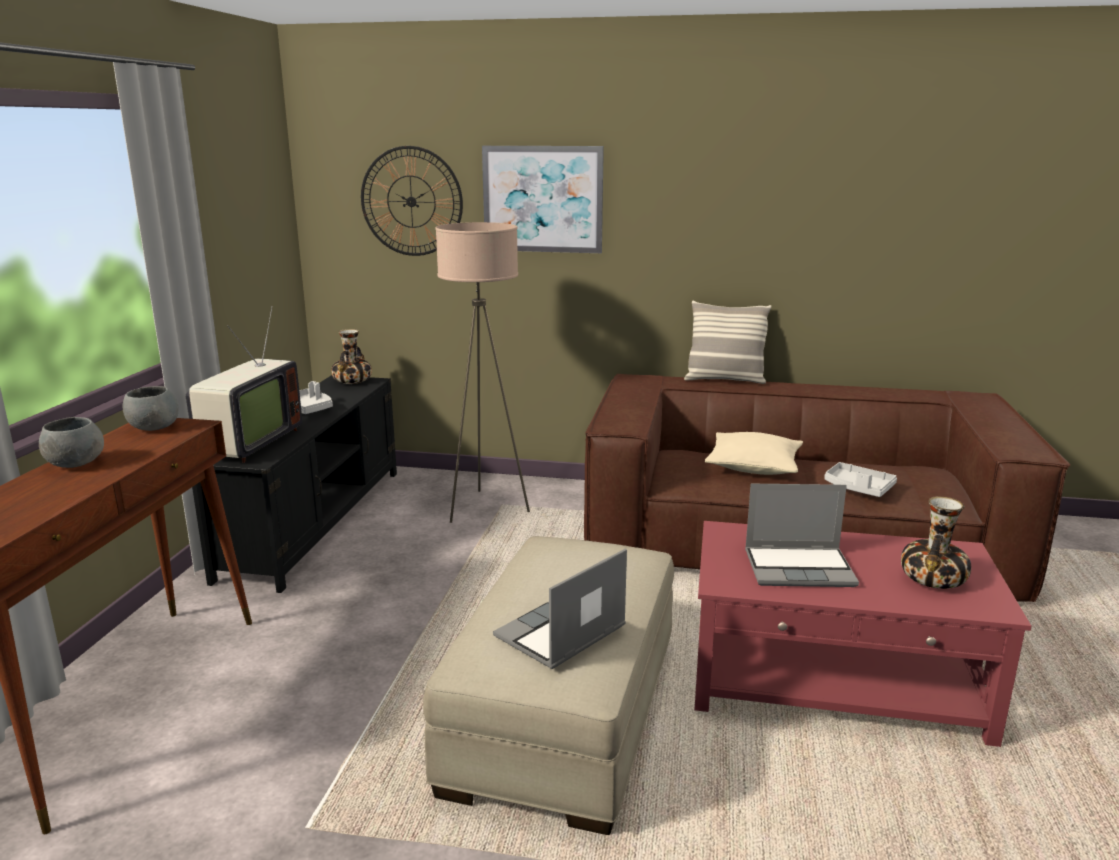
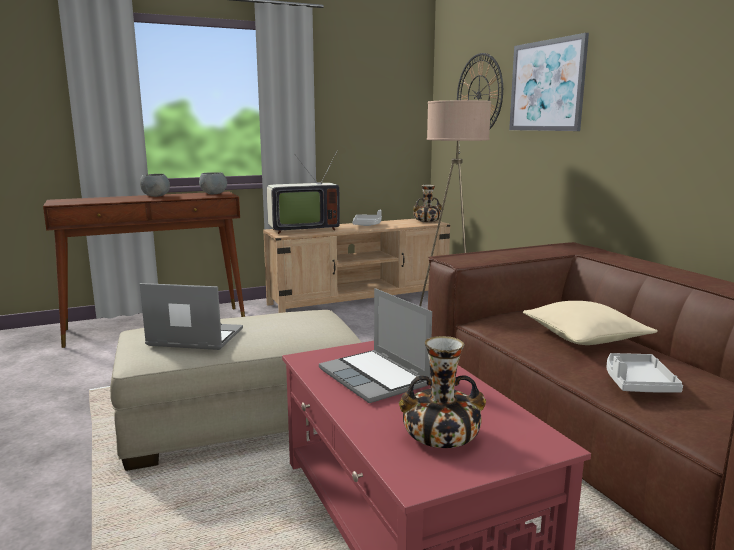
camera: 55 degrees right, 5 degrees down
black tv stand [192,375,397,593] -> beige tv stand [263,219,450,313]
pillow [684,301,771,384] -> none

